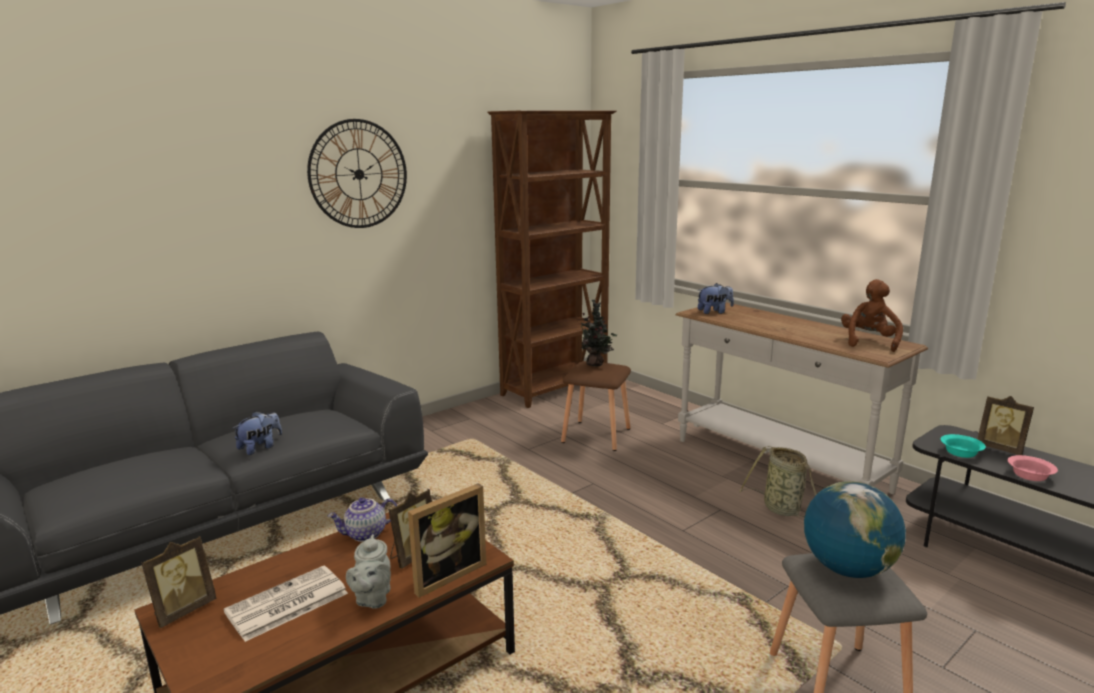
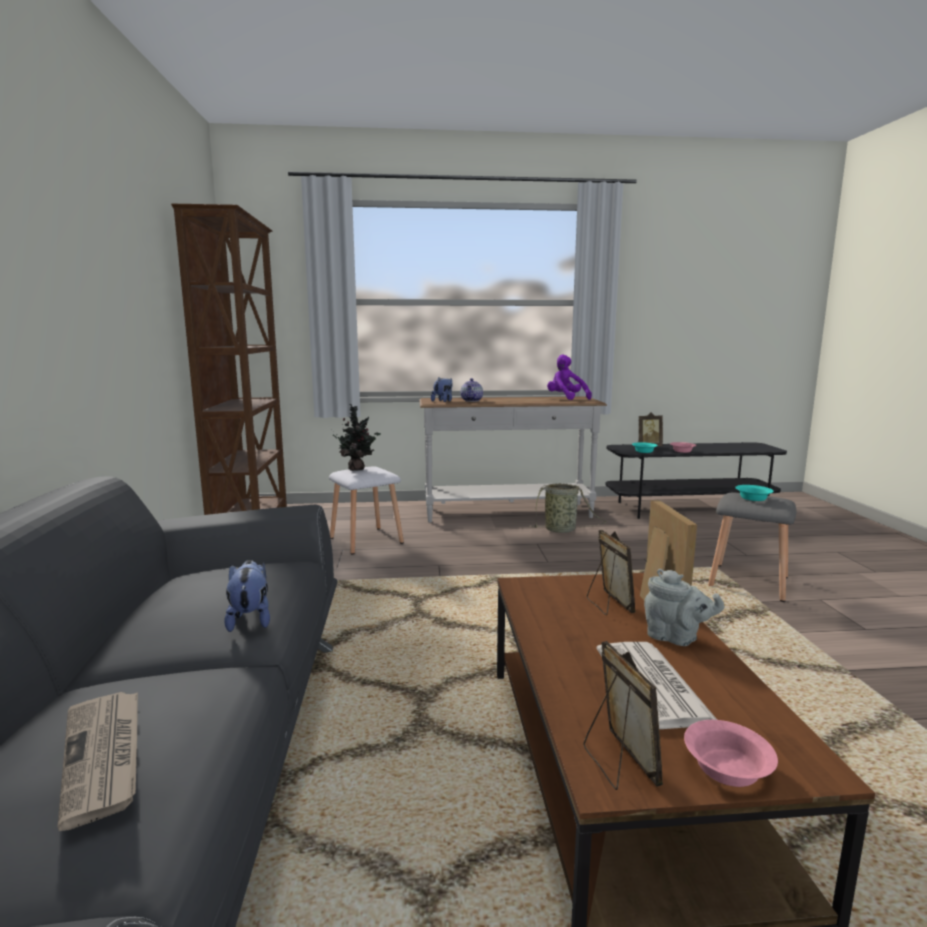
camera: 55 degrees left, 5 degrees down
wall clock [307,119,407,228] -> none
teapot [328,497,397,542] -> teapot moved to [461,378,483,402]
brown stool [561,361,631,451] -> white stool [329,466,404,554]
globe [804,481,906,578] -> turquoise bowl [735,485,773,501]
brown plush toy [841,279,903,352] -> purple plush toy [547,355,592,400]
none -> newspaper [58,692,138,831]
none -> pink bowl [684,720,778,787]

